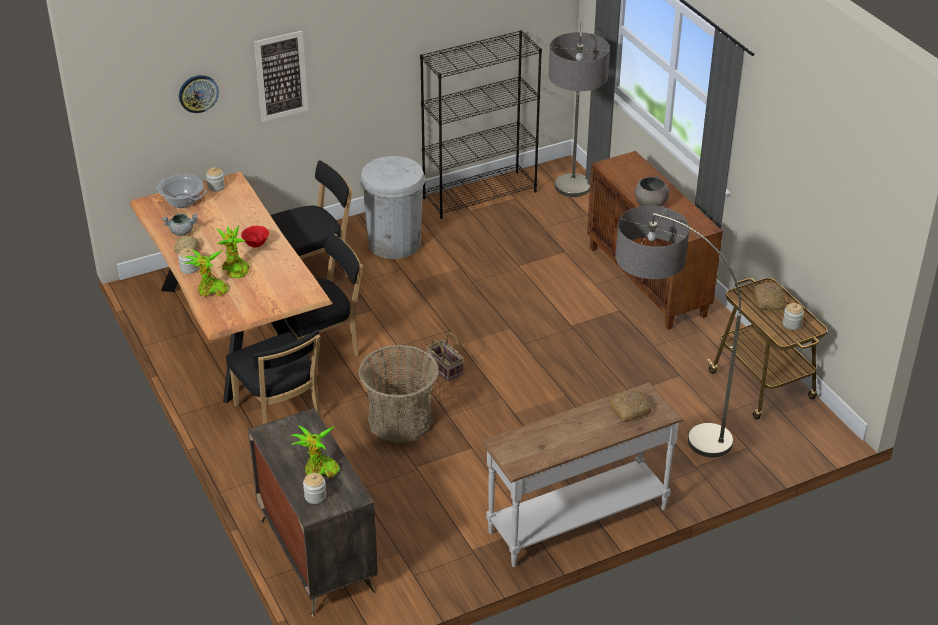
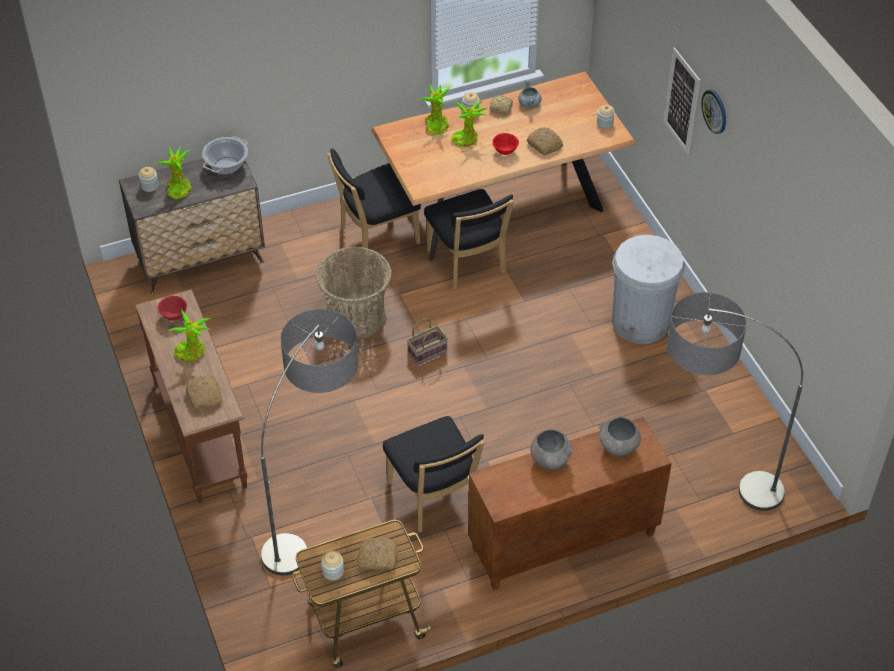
camera: 95 degrees right, 10 degrees up
cooking pot [155,174,207,208] -> cooking pot moved to [202,136,248,174]
wall clock [179,75,219,113] -> wall clock moved to [701,90,726,134]
black chair [270,160,352,278] -> black chair moved to [383,416,485,532]
black bookcase [420,30,542,219] -> none
white console table [480,382,683,567] -> brown console table [135,289,248,503]
none -> red bowl [158,296,187,321]
none -> potted plant [169,308,211,362]
none -> bread [527,127,563,155]
none -> grey bowl [598,417,641,456]

